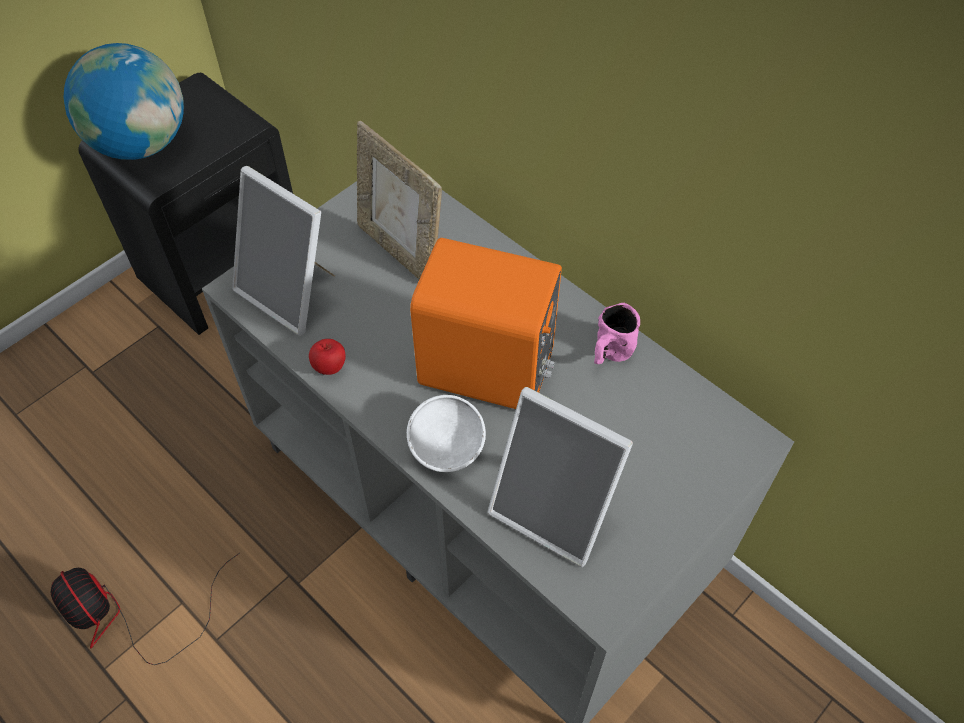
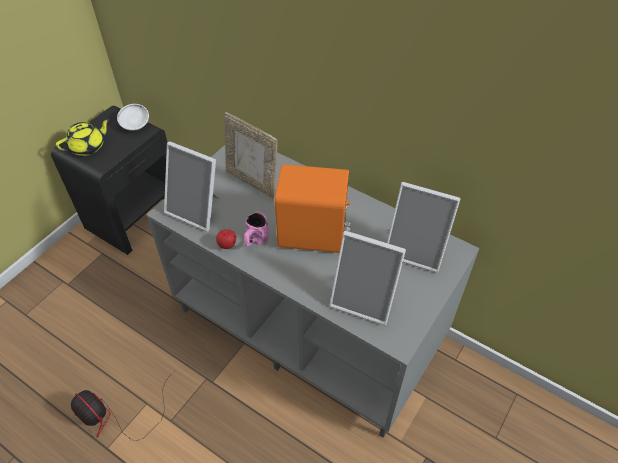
camera: 10 degrees left, 5 degrees down
globe [63,43,184,160] -> yellow teapot [56,118,110,156]
white bowl [407,395,486,472] -> white bowl moved to [117,104,149,131]
pink mug [594,303,640,364] -> pink mug moved to [244,211,269,247]
none -> picture frame [387,182,461,273]

